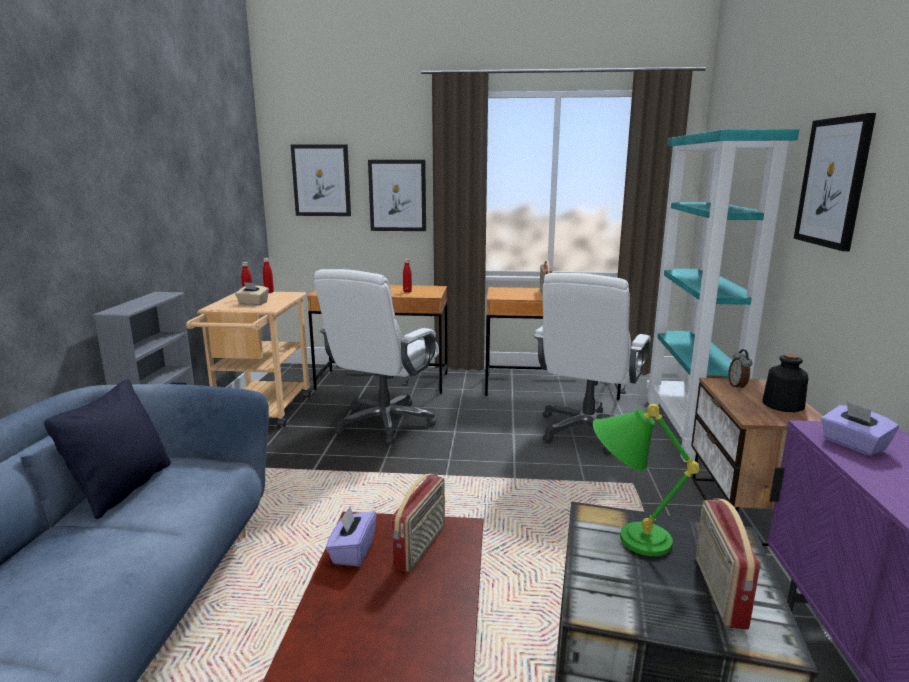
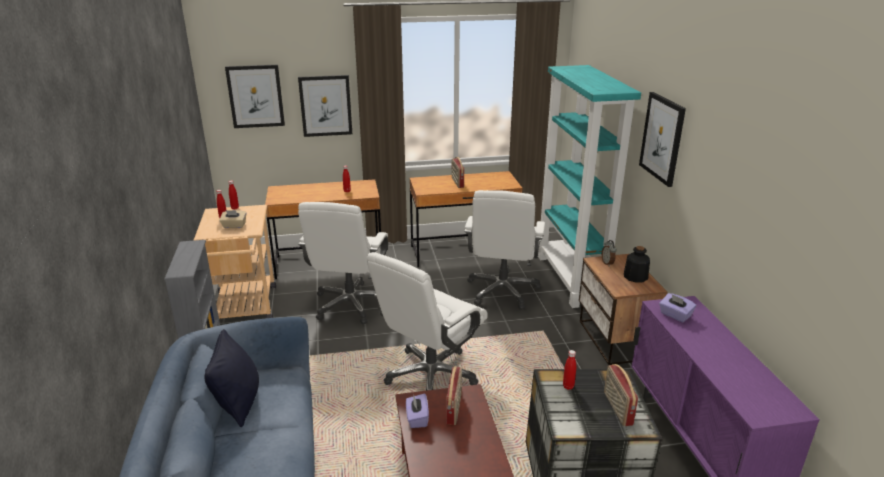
camera: 15 degrees left, 10 degrees up
green table lamp [593,404,700,556] -> red bottle [563,350,576,390]
none -> white office chair [367,252,488,391]

